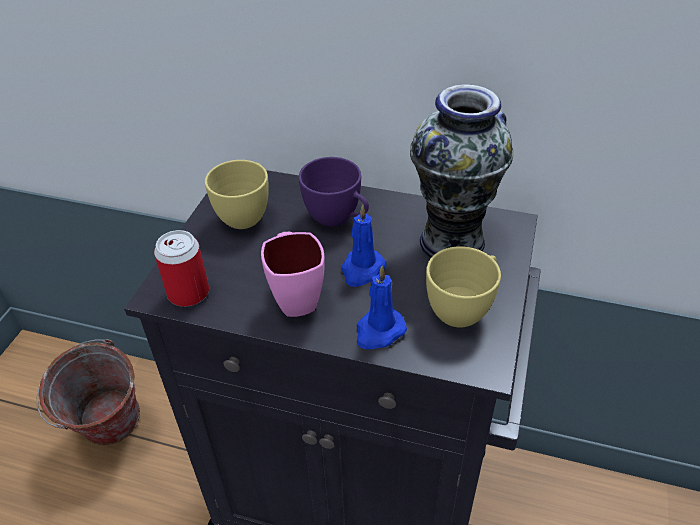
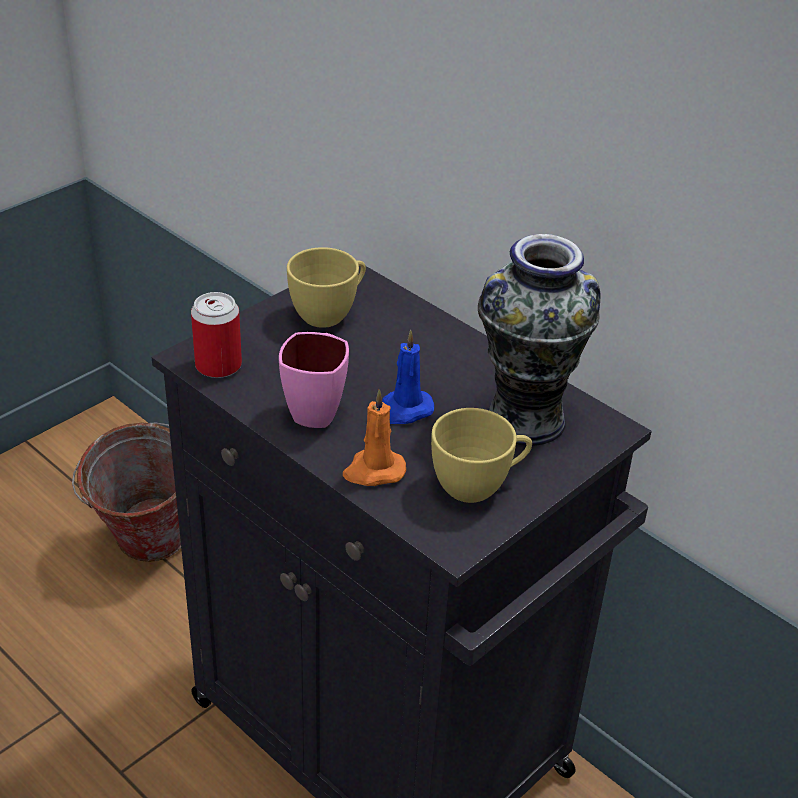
camera: 25 degrees right, 5 degrees down
purple cup [299,157,369,226] -> none
blue candle [356,265,407,349] -> orange candle [343,389,406,486]

